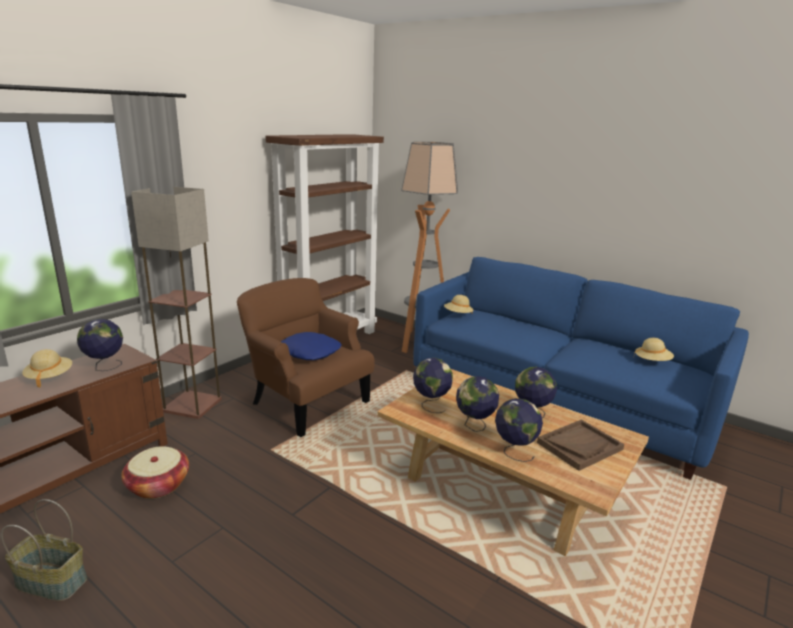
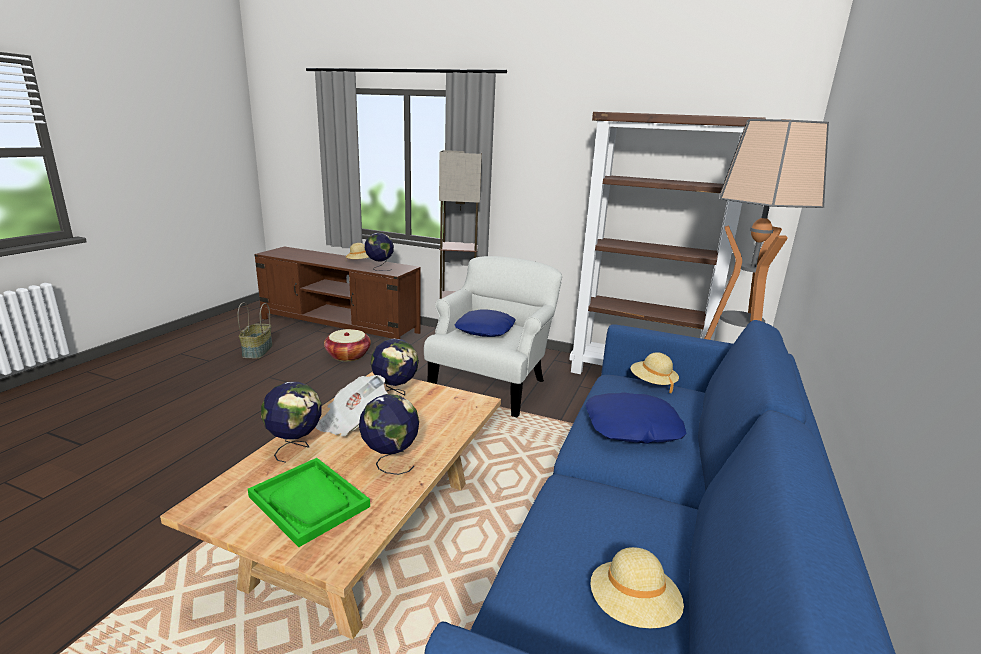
camera: 75 degrees right, 0 degrees up
brown armchair [237,278,375,437] -> white armchair [424,256,562,418]
globe [456,376,499,432] -> newspaper [316,375,388,436]
brown tray [537,419,624,471] -> green tray [248,458,370,547]
none -> blue pillow [585,392,686,444]

